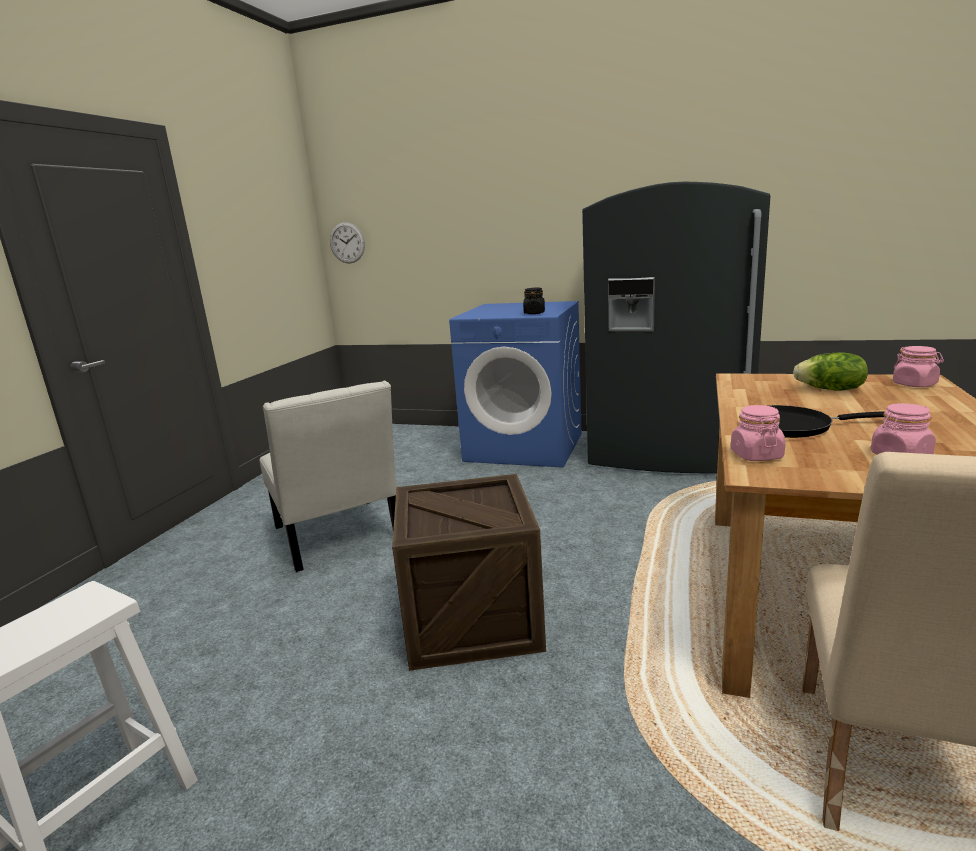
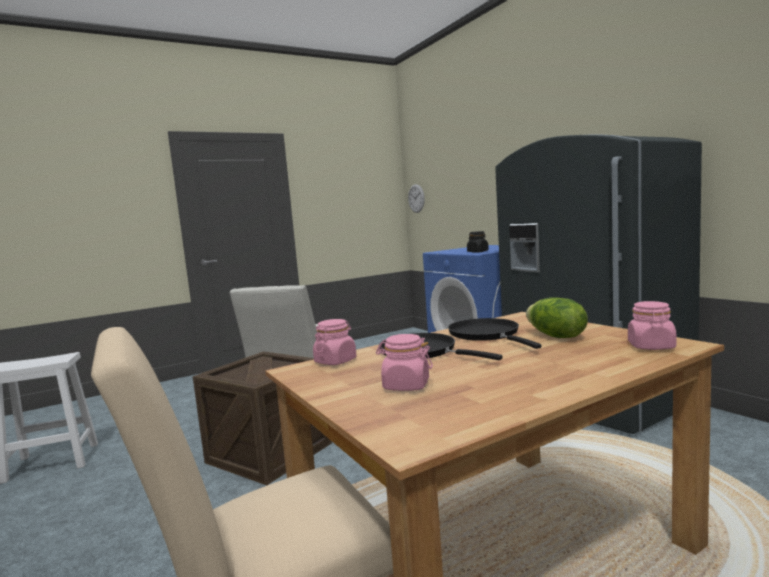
camera: 40 degrees right, 10 degrees down
none -> black frying pan [448,318,542,349]

